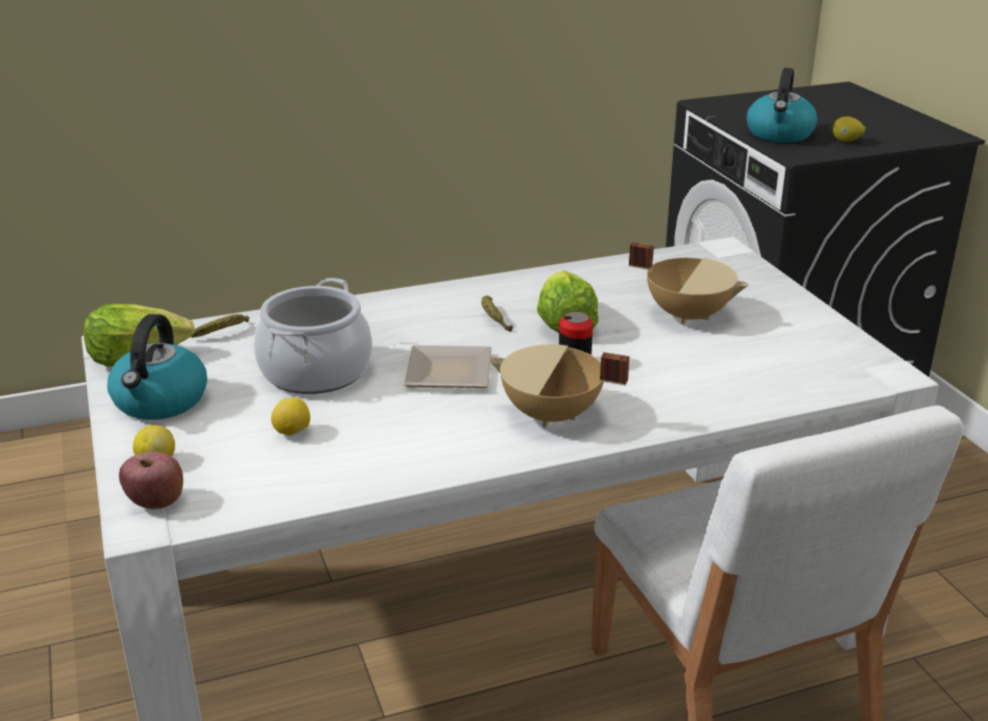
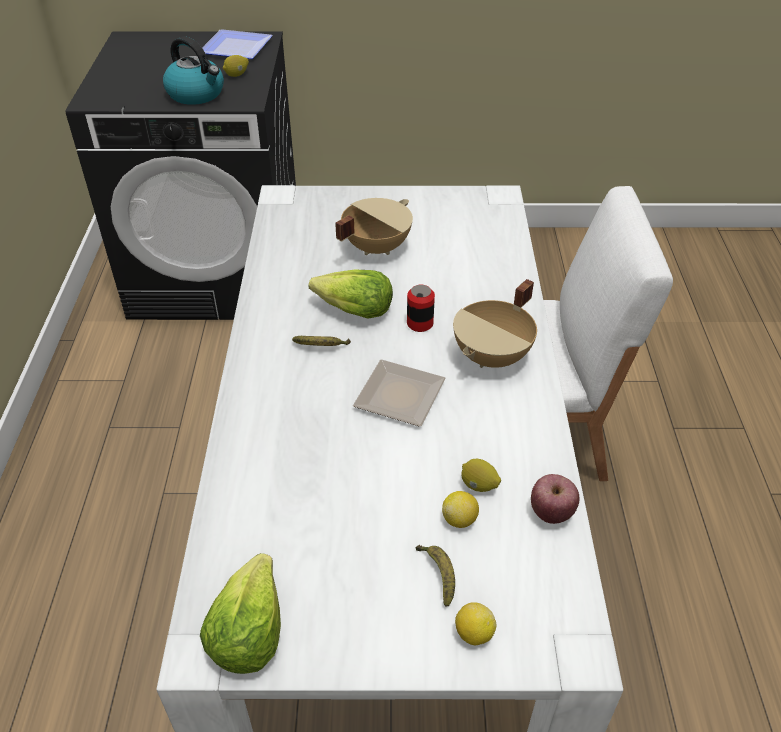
camera: 70 degrees left, 15 degrees up
kettle [107,314,207,420] -> none
apple [119,452,183,509] -> apple moved to [531,474,579,524]
banana [191,314,249,338] -> banana moved to [415,545,455,607]
cooking pot [254,278,372,394] -> none
none -> plate [202,29,273,59]
none -> lemon [461,459,501,492]

